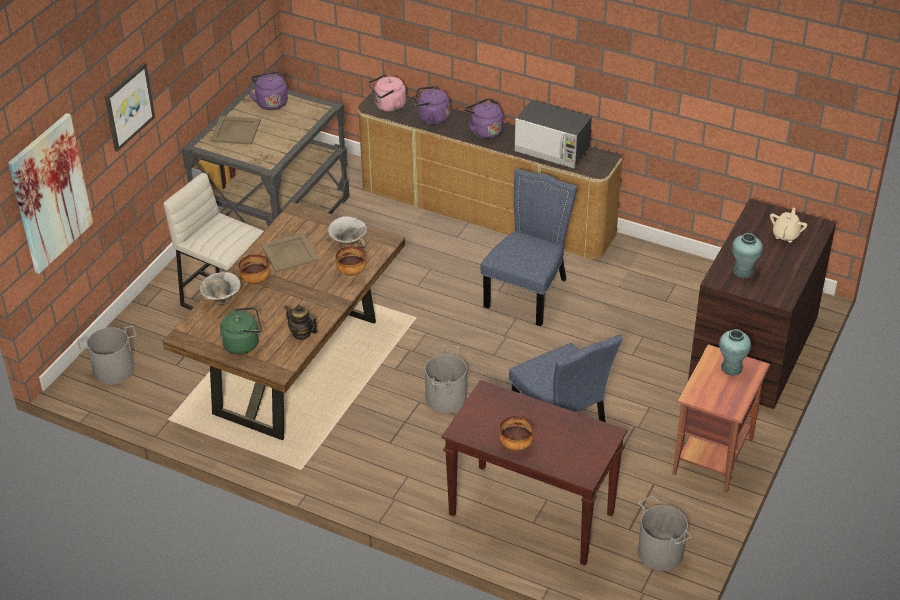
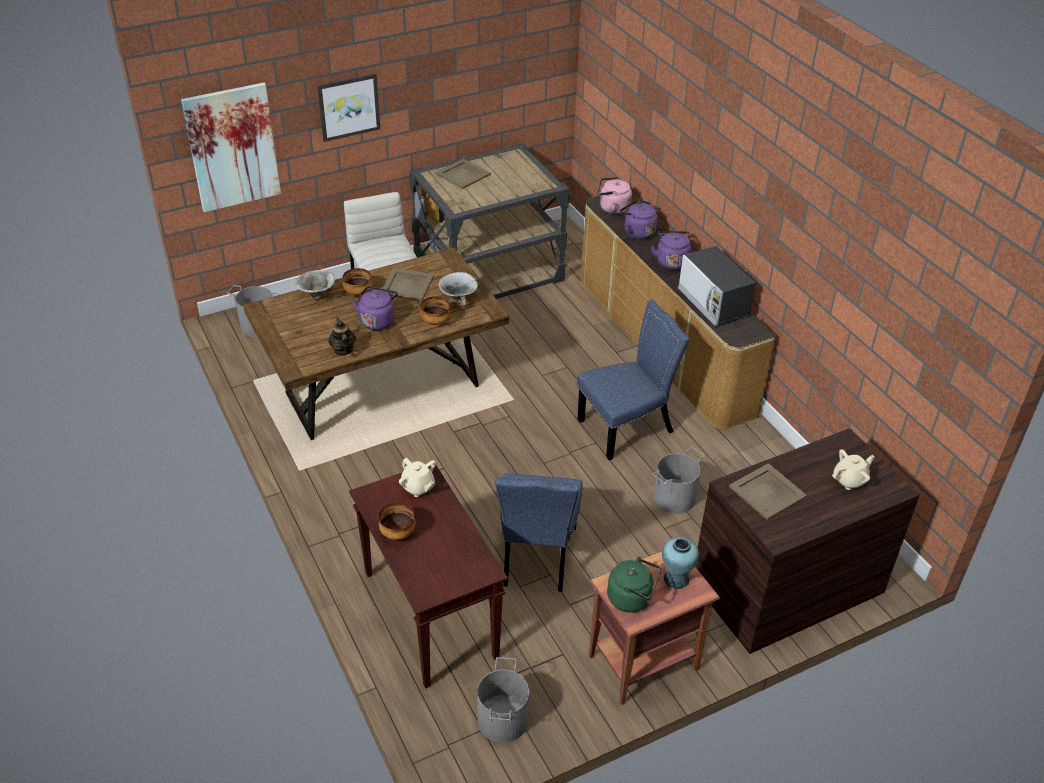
camera: 35 degrees right, 0 degrees up
green kettle [220,307,262,354] -> green kettle moved to [607,557,661,613]
purple kettle [248,71,288,110] -> purple kettle moved to [352,286,398,330]
grey bucket [425,345,467,413] -> grey bucket moved to [653,447,705,514]
turquoise vase [732,233,763,278] -> beige tray [729,463,807,520]
none -> beige teapot [399,458,436,497]

